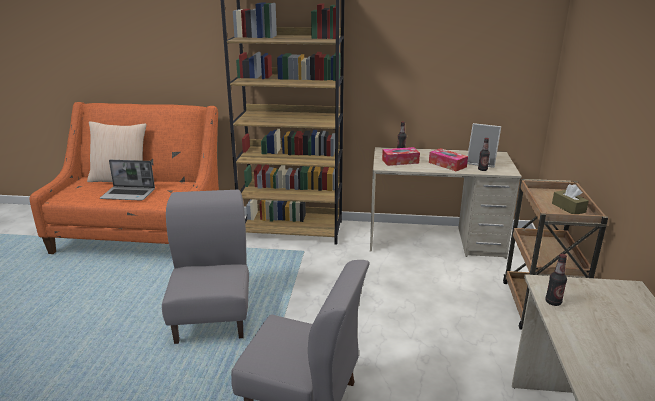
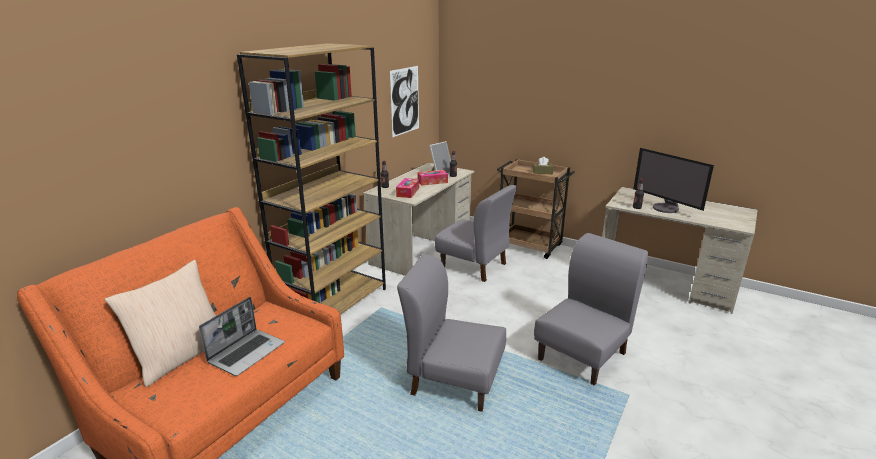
camera: 65 degrees left, 0 degrees up
none -> picture [390,66,419,138]
none -> grey chair [435,185,517,282]
none -> monitor [633,148,714,213]

